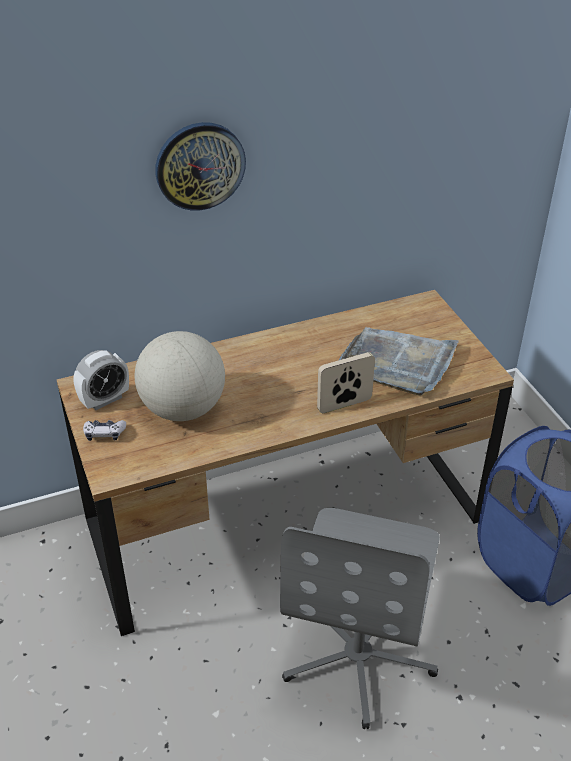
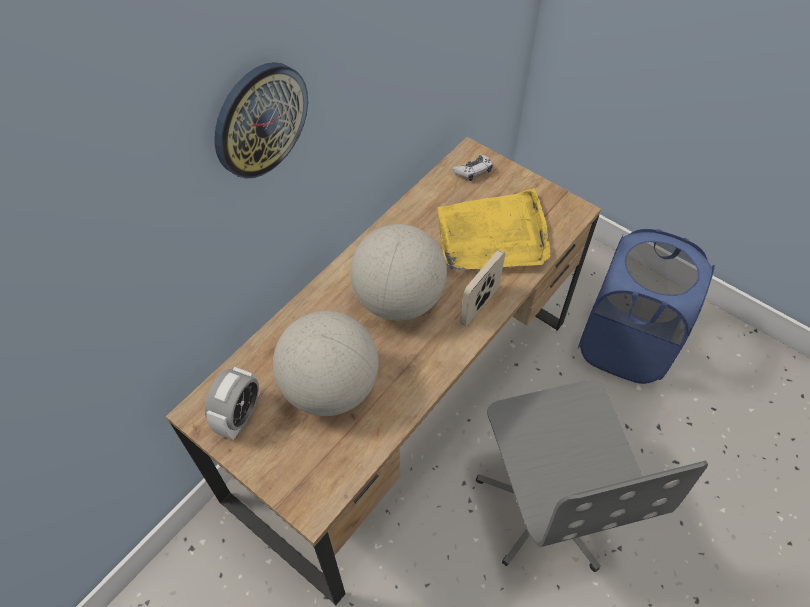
camera: 30 degrees left, 15 degrees up
game controller [83,420,126,441] -> game controller moved to [452,155,493,181]
grey tray [339,327,459,395] -> yellow tray [438,188,551,270]
none -> globe [350,224,447,321]

